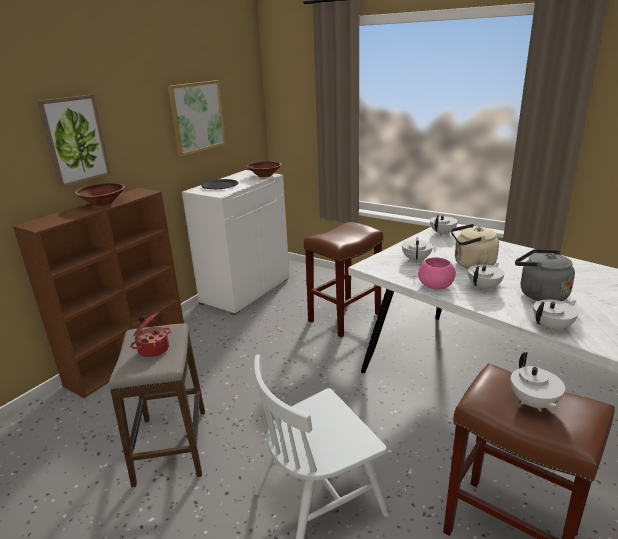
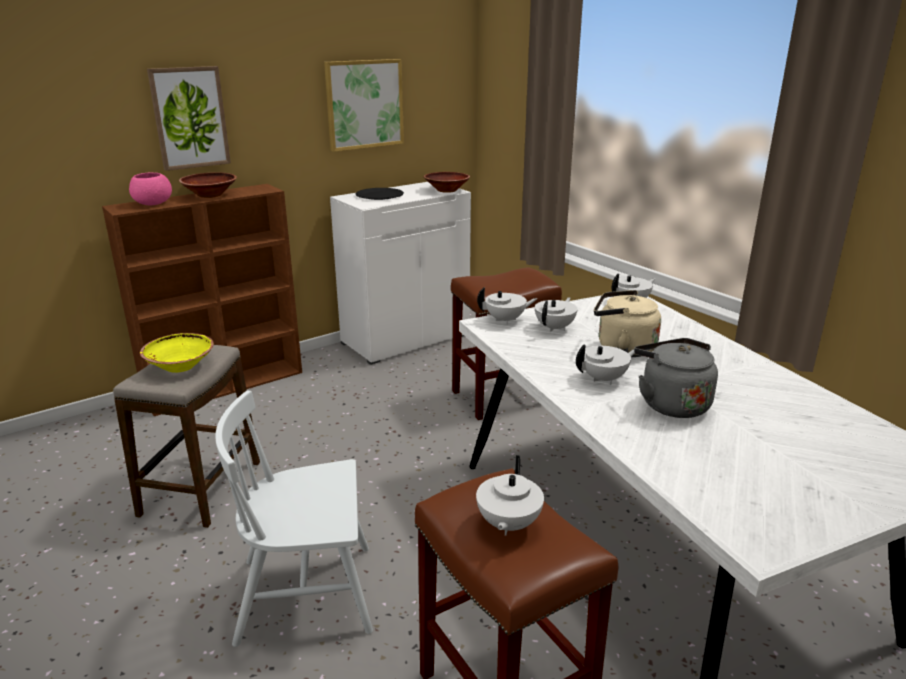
camera: 20 degrees right, 0 degrees up
cooking pot [130,311,171,357] -> yellow bowl [140,333,214,373]
pink bowl [418,257,456,290] -> pink bowl moved to [129,172,172,205]
white teapot [533,300,578,332] -> white teapot moved to [477,287,538,325]

